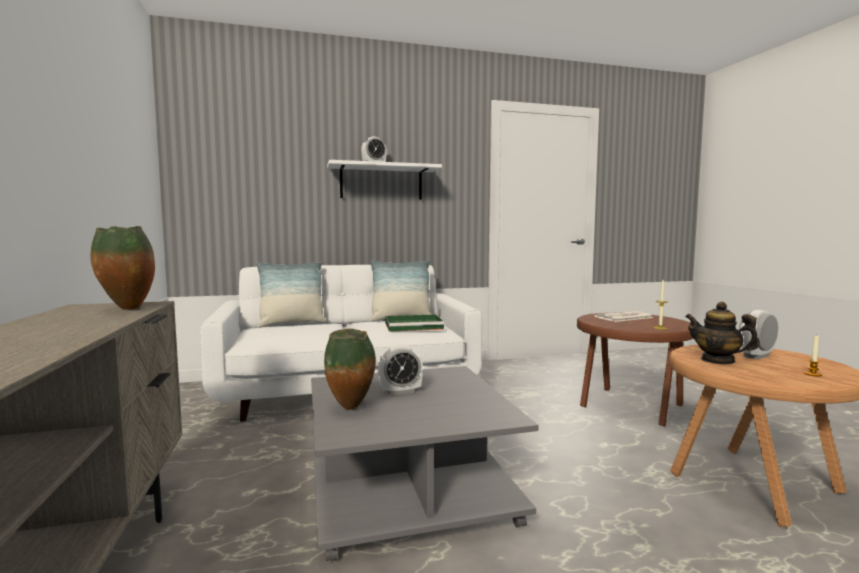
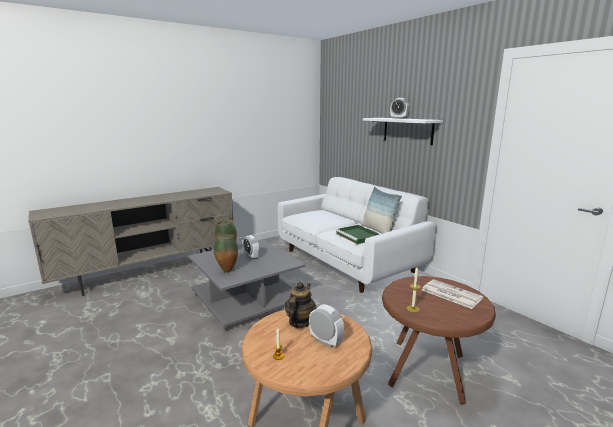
camera: 70 degrees right, 10 degrees up
vase [90,226,155,310] -> vase moved to [214,234,238,272]
pillow [256,262,326,328] -> none

